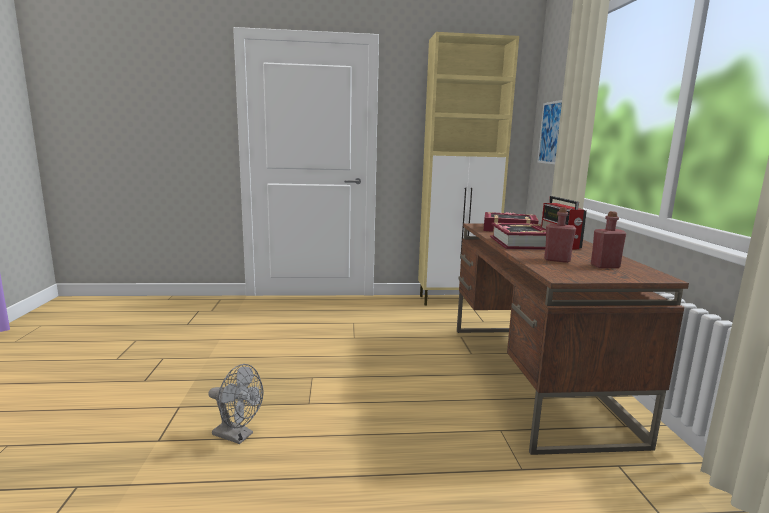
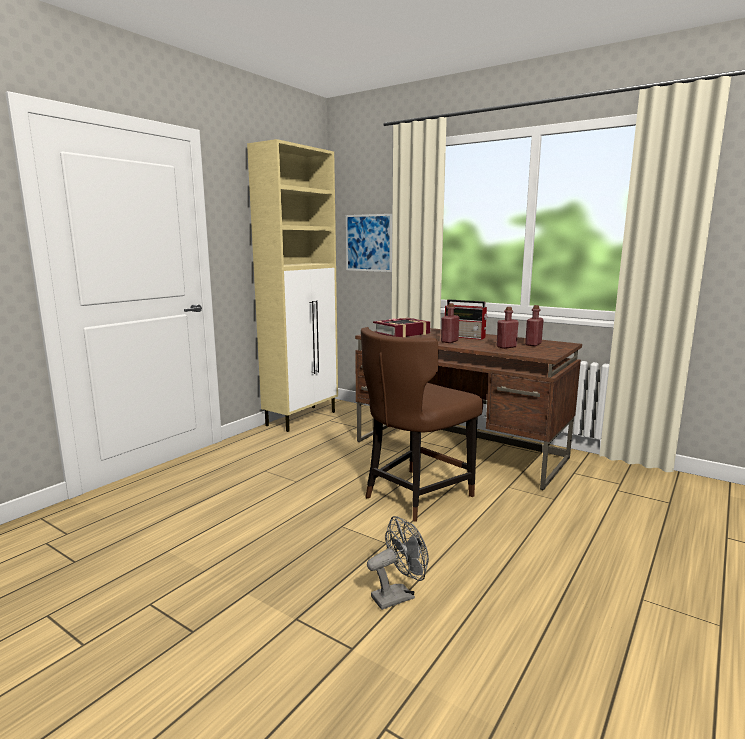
camera: 50 degrees left, 0 degrees up
book [490,223,546,250] -> red bottle [441,303,459,343]
none -> brown chair [361,327,483,522]

